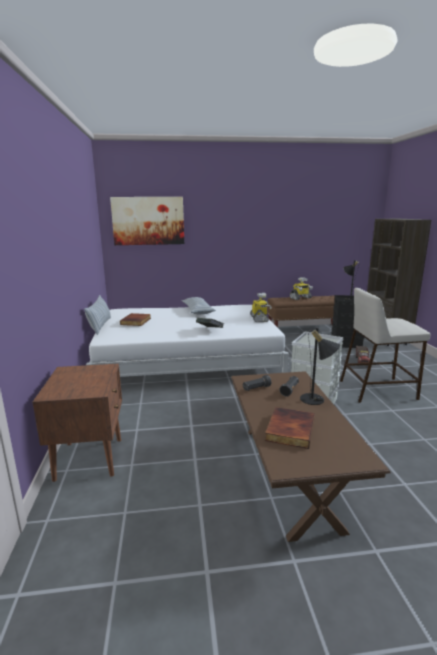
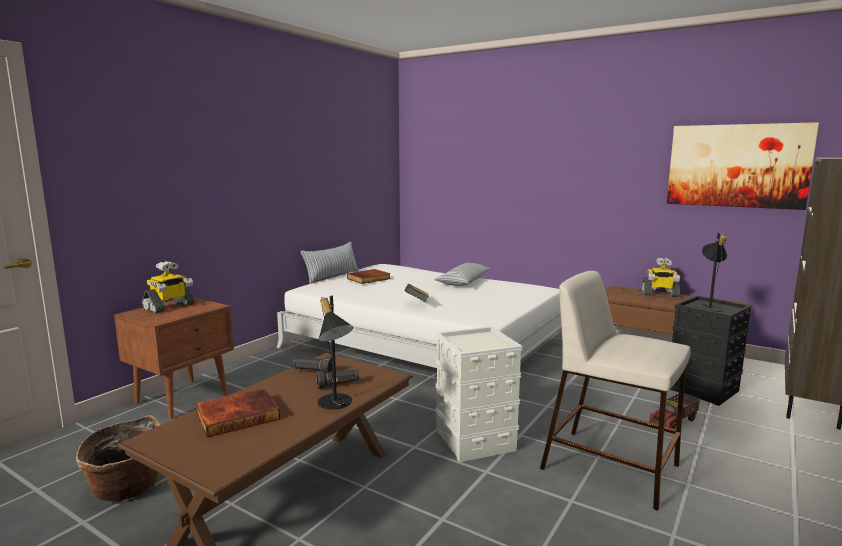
camera: 40 degrees right, 5 degrees down
picture [110,197,184,245] -> picture moved to [667,122,819,210]
toy robot [250,293,272,322] -> toy robot moved to [142,261,195,313]
none -> basket [76,415,160,502]

